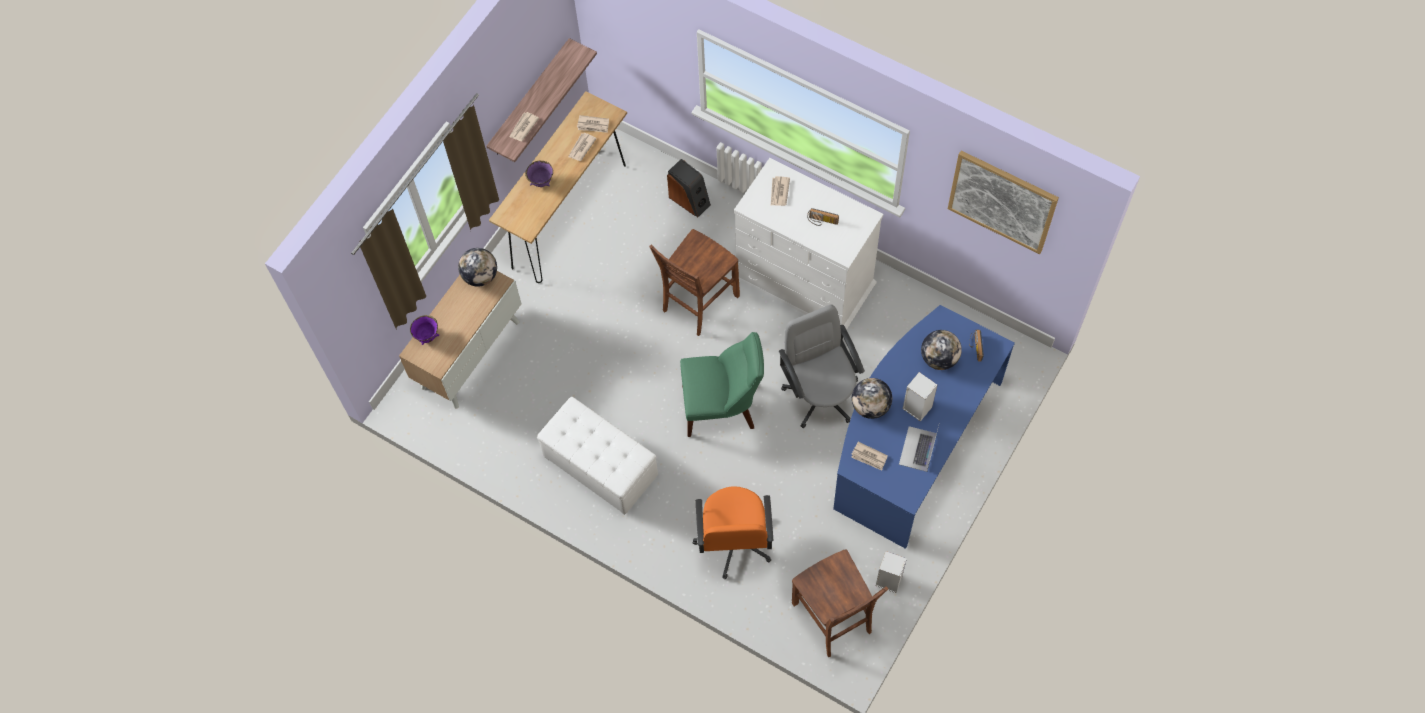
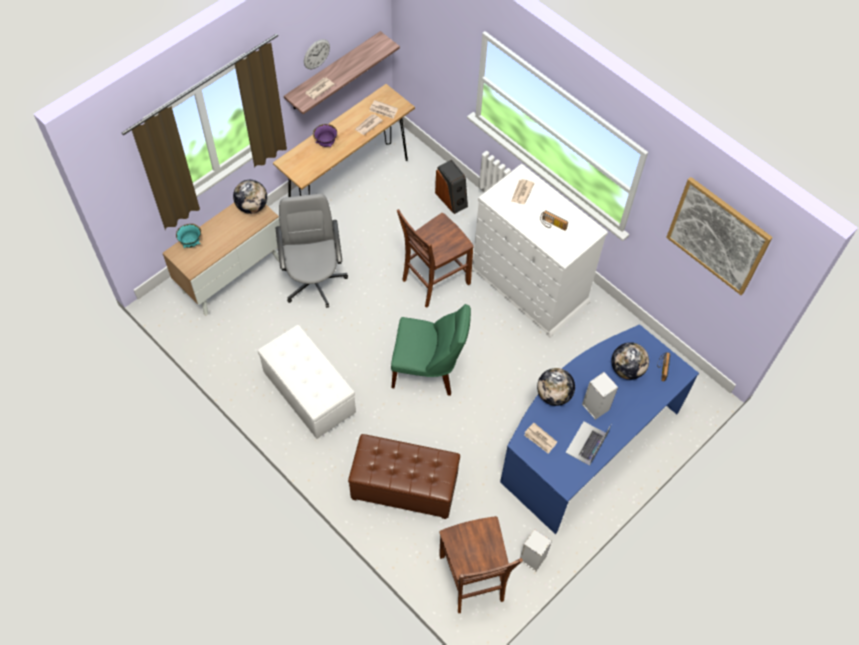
camera: 10 degrees right, 5 degrees down
purple bowl [410,315,439,345] -> turquoise bowl [176,224,201,248]
orange office chair [693,486,773,579] -> brown ottoman [348,434,460,519]
grey office chair [779,305,865,428] -> grey office chair moved to [276,193,348,308]
none -> wall clock [304,39,330,69]

